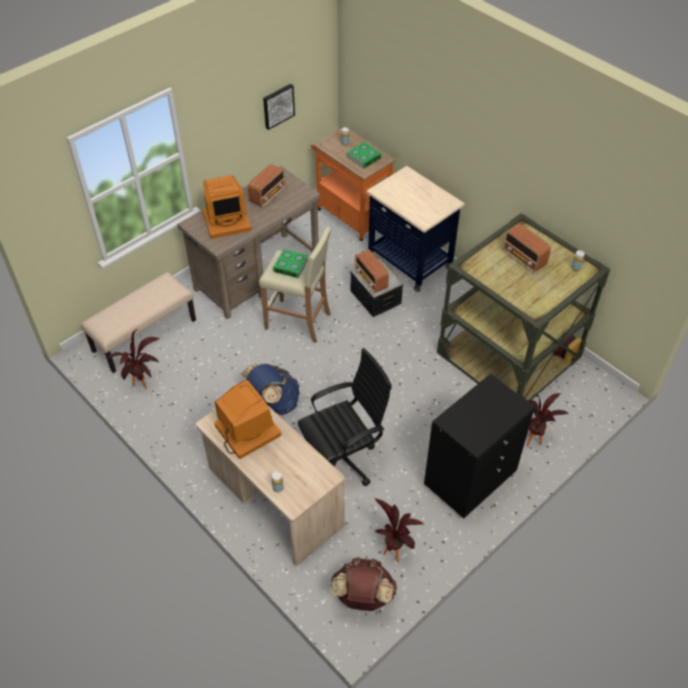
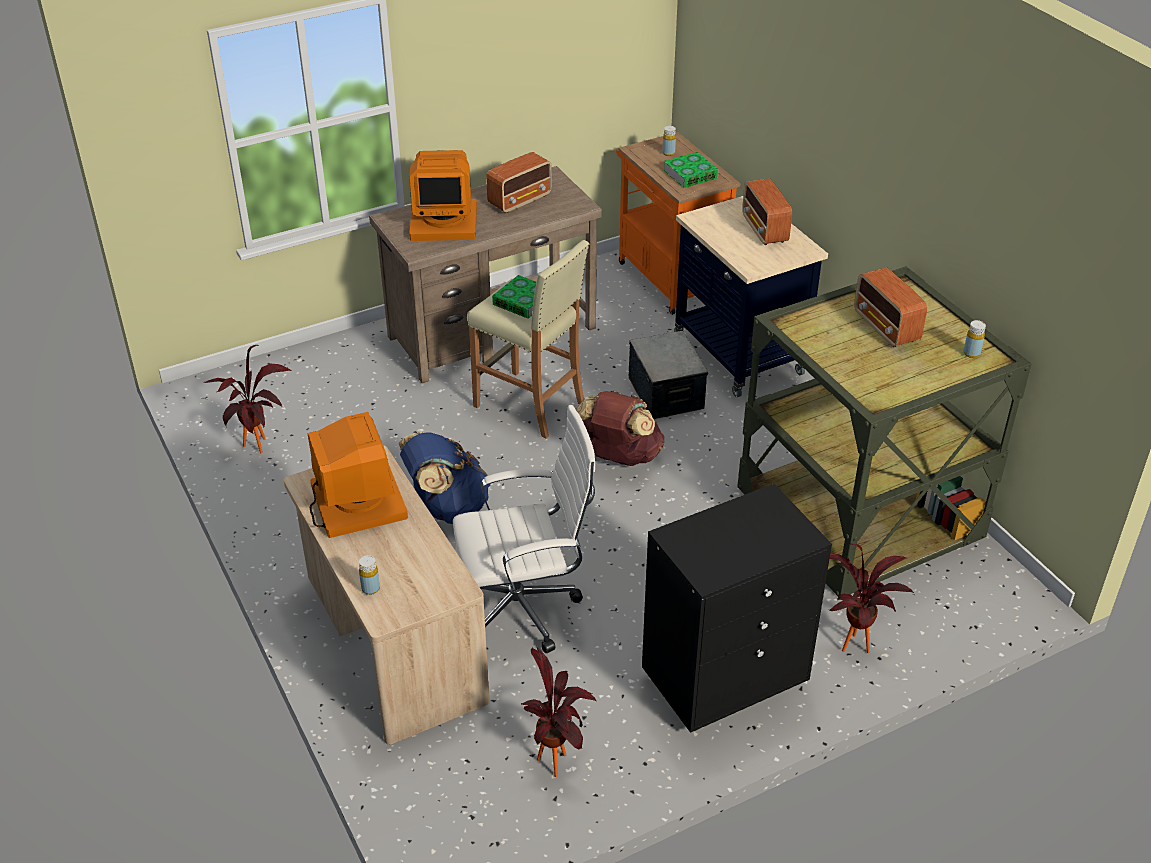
camera: 15 degrees right, 10 degrees down
beige bench [81,272,196,373] -> none
picture [263,84,295,130] -> none
black office chair [298,348,392,486] -> white office chair [453,405,595,653]
brown backpack [331,557,397,611] -> brown backpack moved to [576,390,664,466]
radio [355,250,389,293] -> radio moved to [742,178,792,245]

